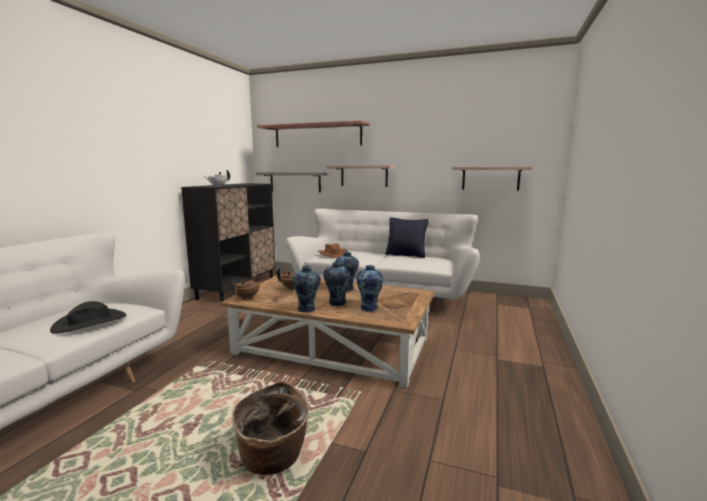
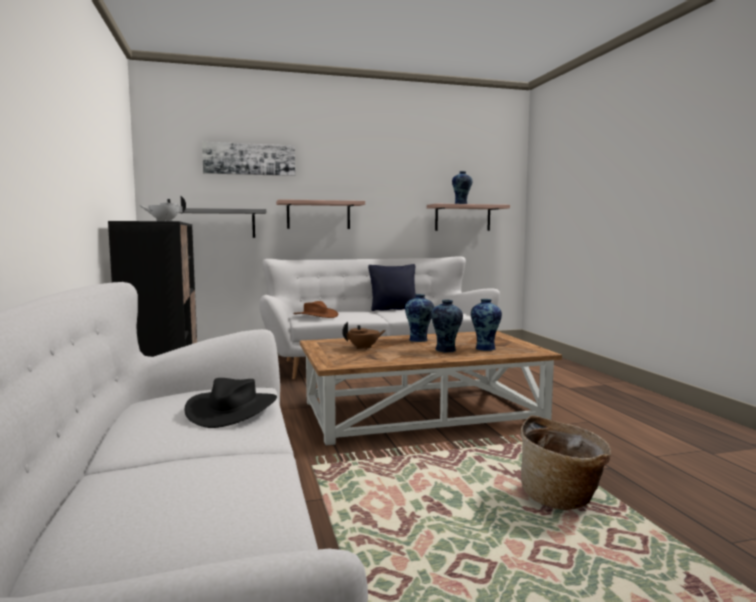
camera: 35 degrees left, 5 degrees down
brown teapot [231,279,262,300] -> none
shelf [257,121,370,147] -> picture [202,142,295,176]
vase [292,266,321,313] -> vase moved to [452,171,472,204]

